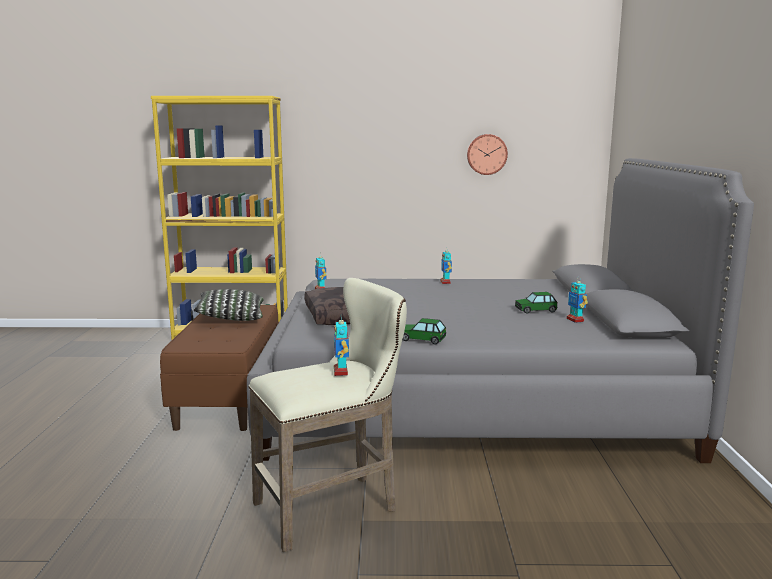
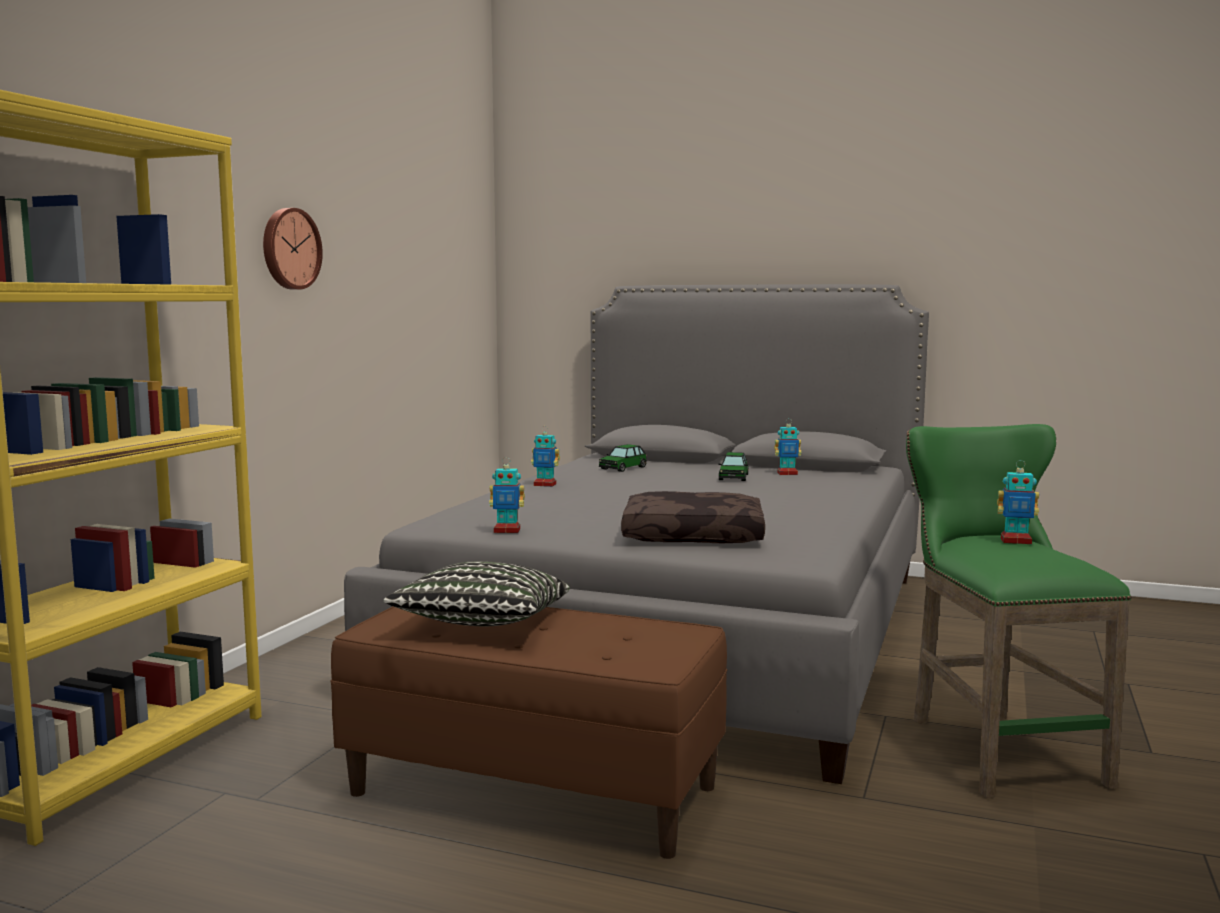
camera: 70 degrees left, 5 degrees down
beige stool [248,278,407,552] -> green stool [906,424,1131,798]
toy car [403,318,446,345] -> toy car moved to [599,444,647,472]
wall clock [467,134,508,175] -> wall clock moved to [263,208,323,290]

